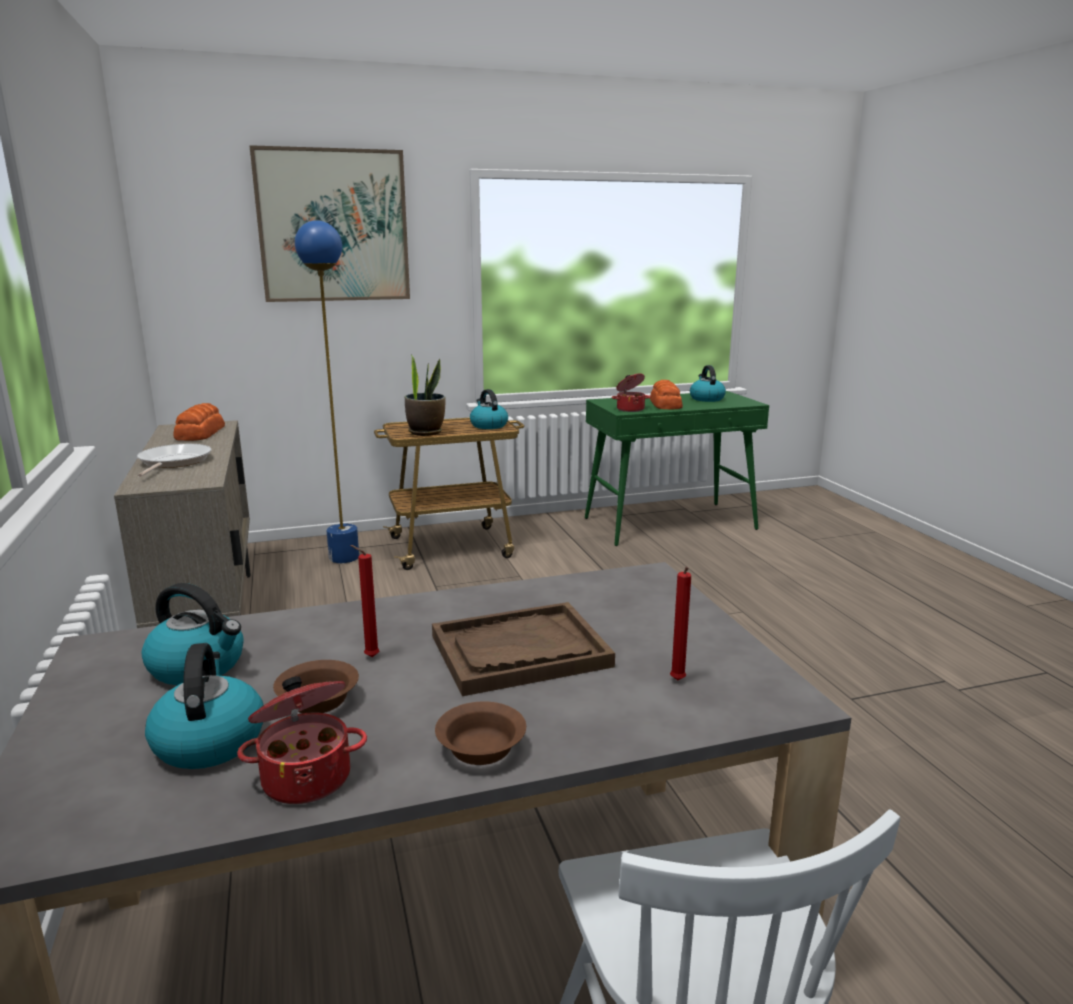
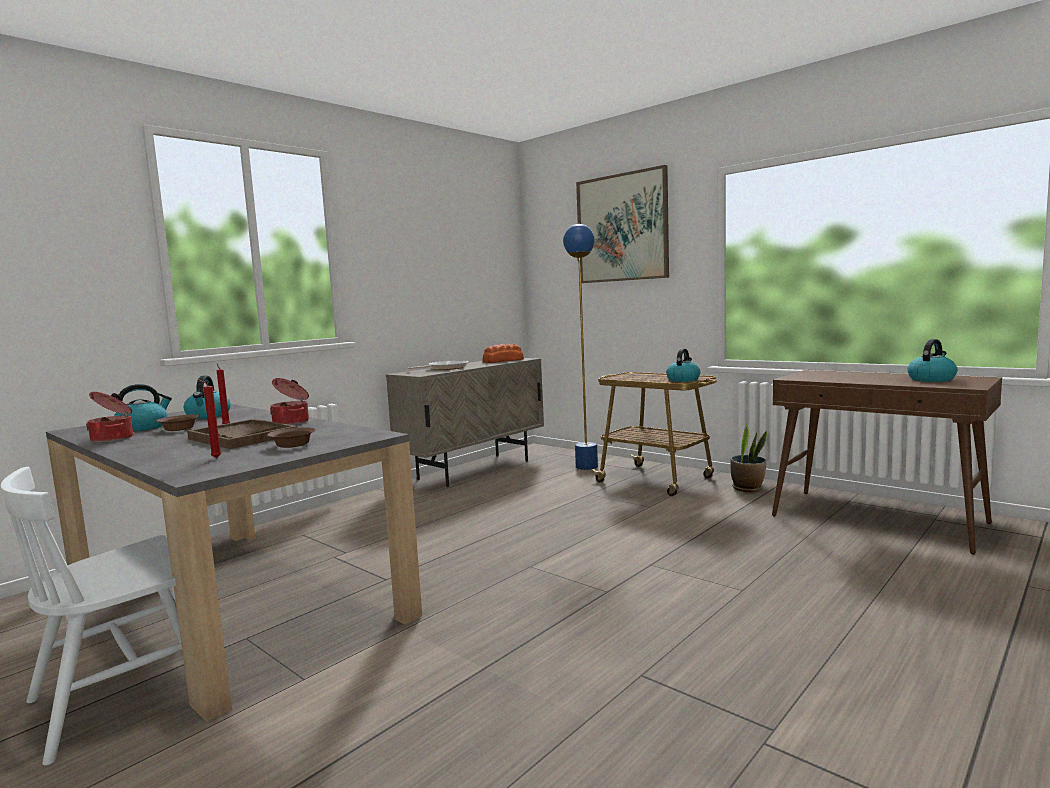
camera: 60 degrees right, 10 degrees down
potted plant [405,355,446,436] -> potted plant moved to [730,424,767,492]
brown bowl [435,701,526,765] -> brown bowl moved to [267,427,316,448]
green console table [585,391,769,546] -> brown console table [772,370,1002,555]
cooking pot [612,374,650,412] -> cooking pot moved to [270,378,309,425]
bread [650,380,683,409] -> none

